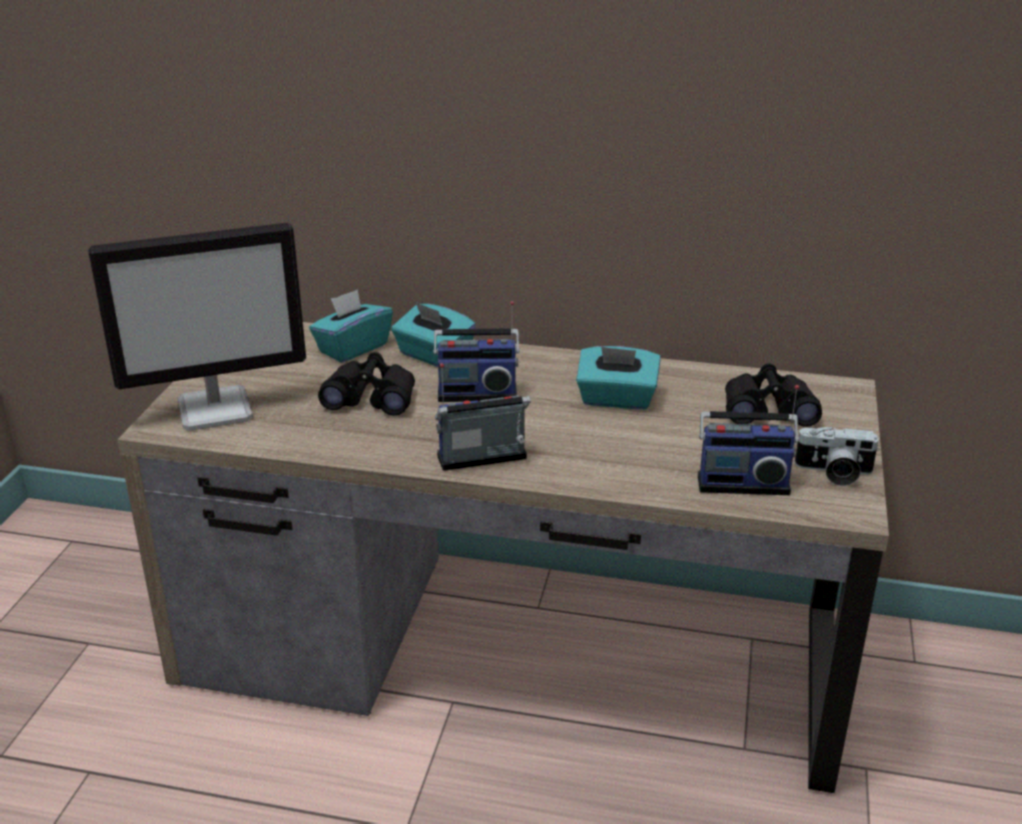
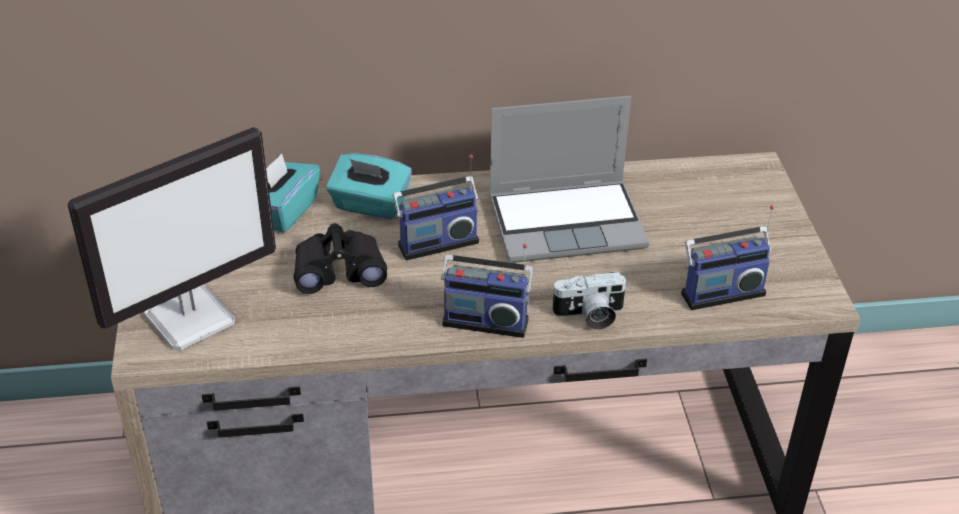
camera: 20 degrees left, 10 degrees up
radio [435,363,531,471] -> radio turned 135 degrees counterclockwise [441,244,534,338]
turquoise tissue box [576,346,661,409] -> laptop [489,96,649,263]
black binoculars [725,363,822,427] -> none
camera [794,427,880,486] -> camera moved to [551,272,627,330]

